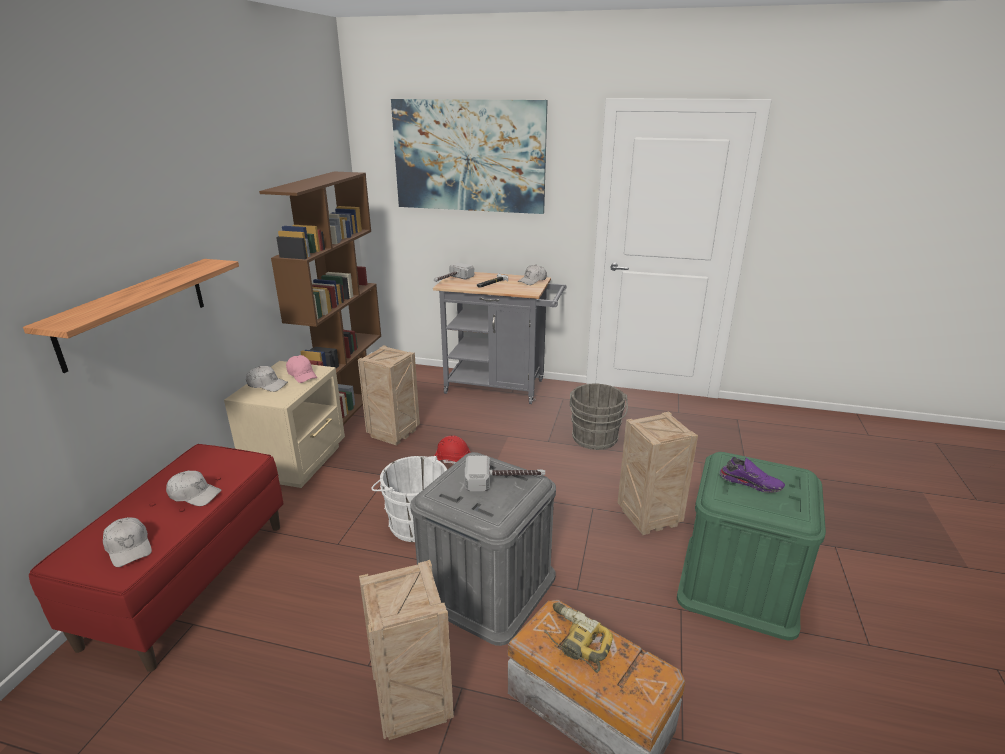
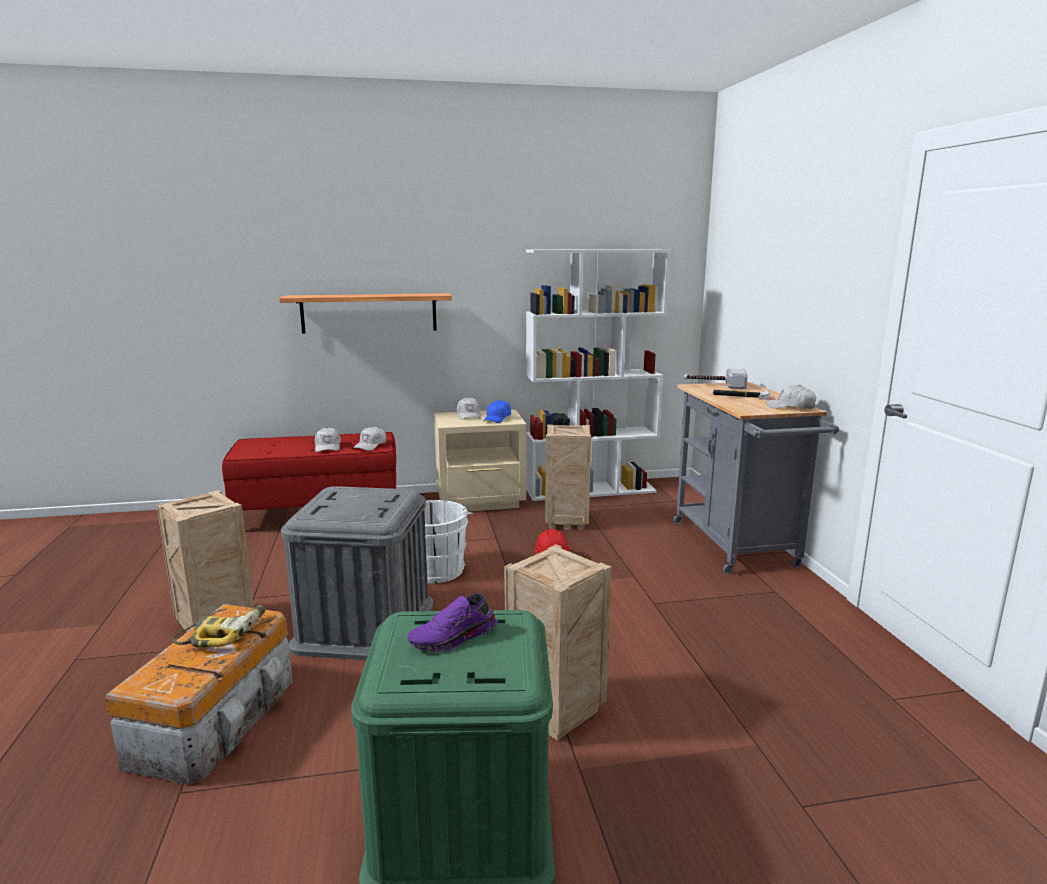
camera: 65 degrees right, 10 degrees down
white cap [103,517,152,567] -> white cap moved to [353,426,387,451]
brown bookcase [259,172,381,425] -> white bookcase [526,249,670,501]
pink cap [286,355,317,383] -> blue cap [483,400,511,423]
picture [391,99,548,214] -> none
hammer [465,455,545,491] -> none
grey bucket [570,384,628,450] -> none
purple shoe [720,457,785,493] -> purple shoe turned 60 degrees clockwise [407,593,498,652]

